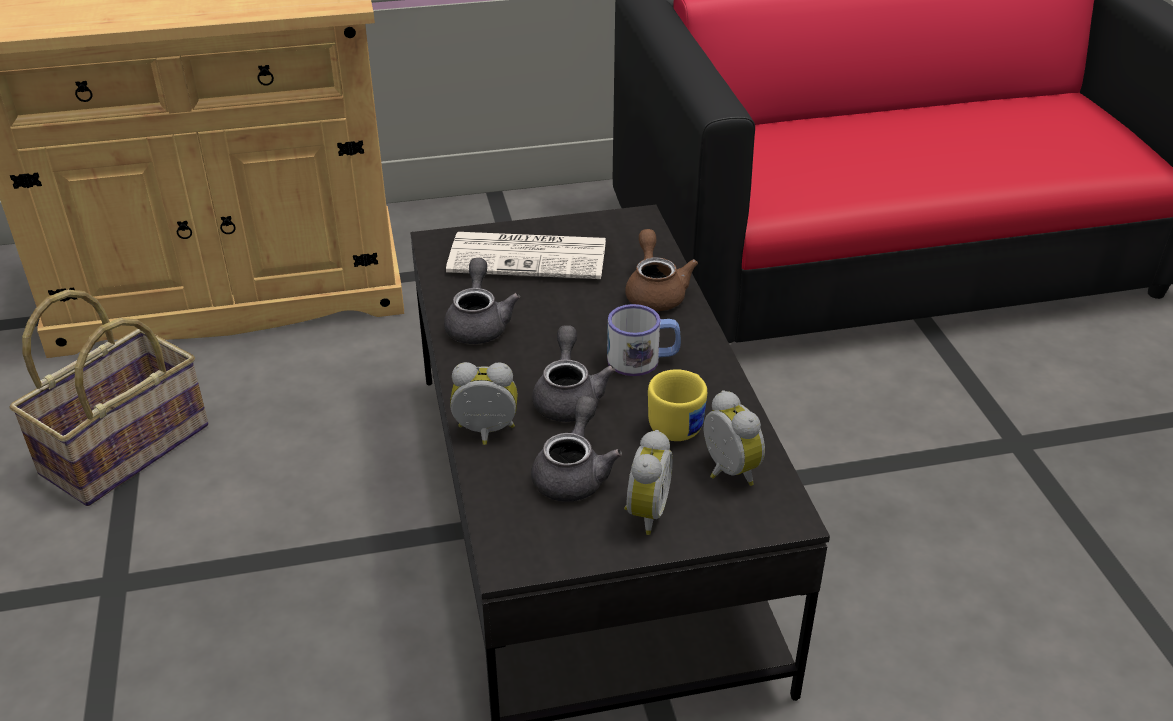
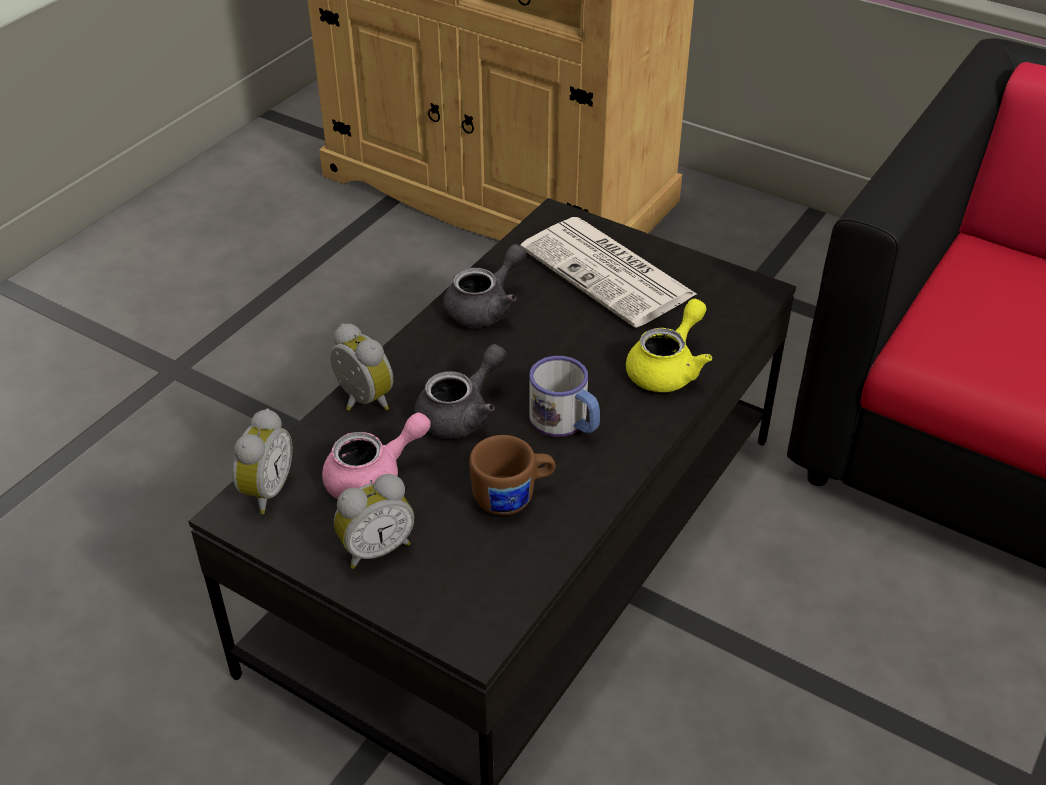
camera: 45 degrees right, 5 degrees up
basket [9,290,208,506] -> none
grey teapot [531,396,622,502] -> pink teapot [322,413,431,500]
brown teapot [626,229,698,311] -> yellow teapot [626,299,712,392]
yellow mug [648,369,707,441] -> brown mug [469,435,556,515]
alarm clock [704,390,765,486] -> alarm clock moved to [232,409,293,514]

